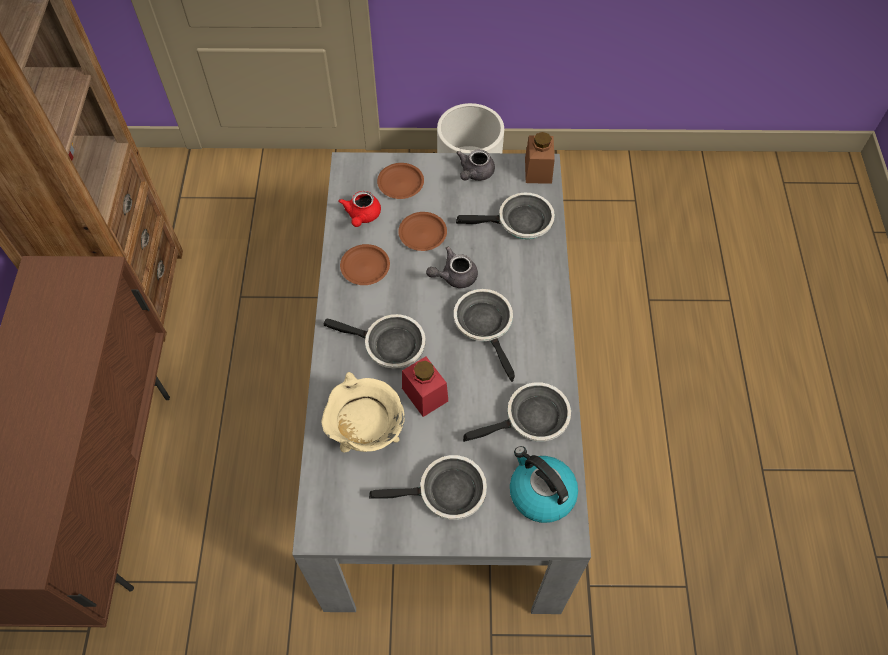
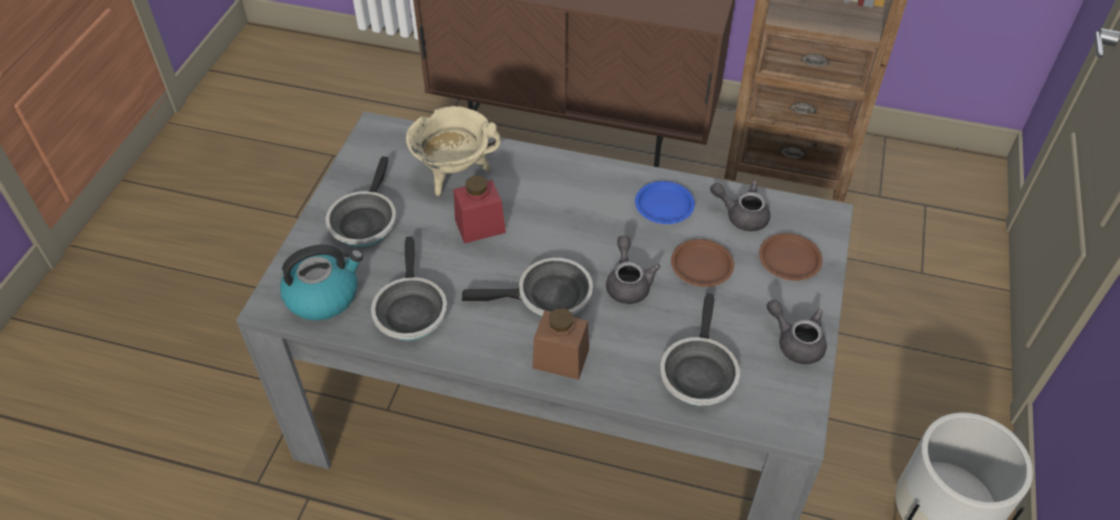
camera: 105 degrees right, 10 degrees down
frying pan [324,314,426,369] -> none
red teapot [338,191,381,227] -> grey teapot [710,181,770,231]
brown plate [340,244,390,285] -> blue plate [635,181,695,224]
brown jar [525,132,555,184] -> brown jar moved to [532,308,589,380]

